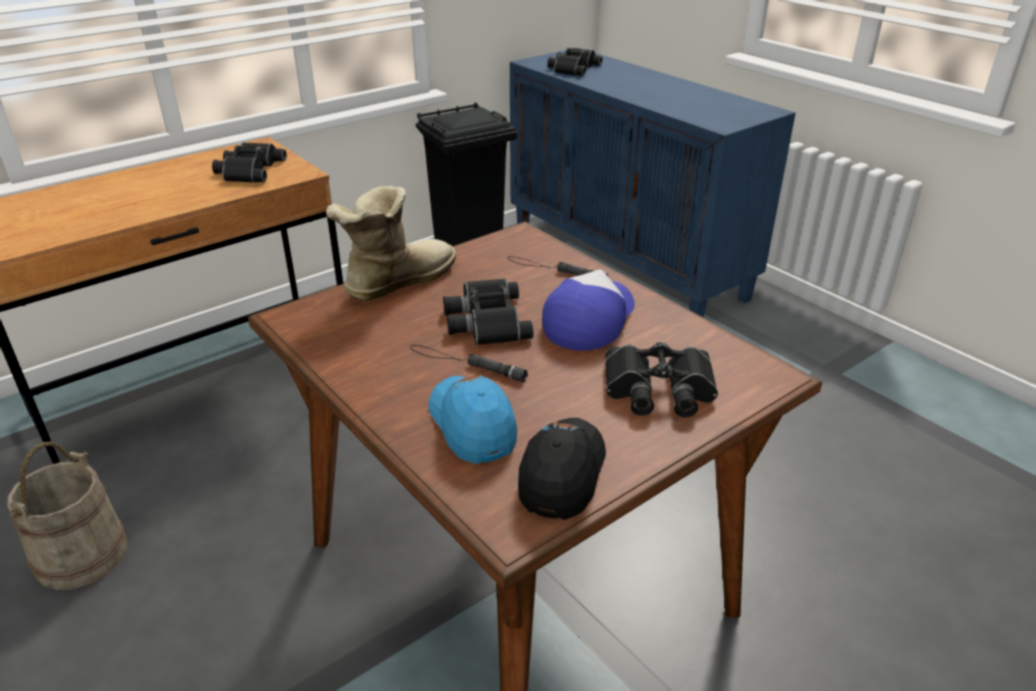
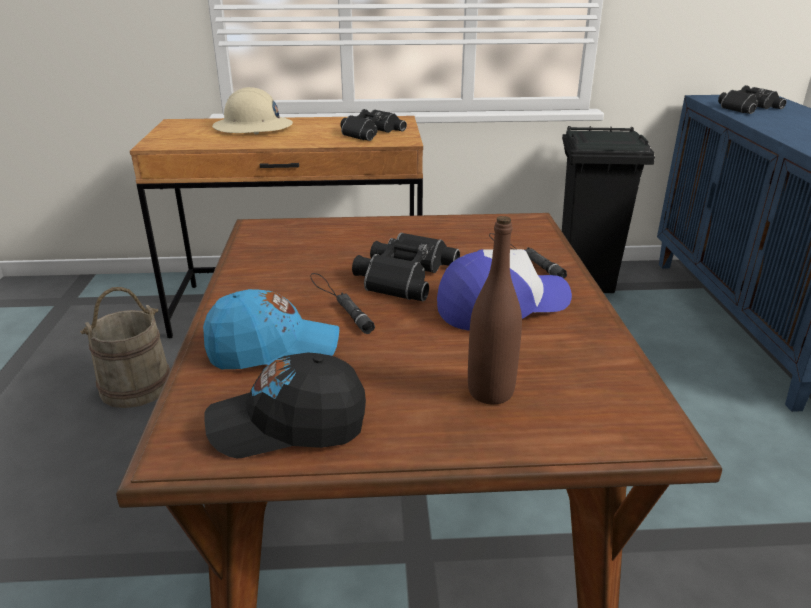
camera: 35 degrees right, 5 degrees down
boot [326,186,456,301] -> none
blue cap [429,375,517,464] -> blue cap turned 75 degrees clockwise [203,289,339,369]
black cap [518,418,606,520] -> black cap turned 150 degrees counterclockwise [204,352,366,458]
black binoculars [605,342,718,417] -> brown bottle [468,216,522,404]
none -> beige hard hat [212,87,293,135]

